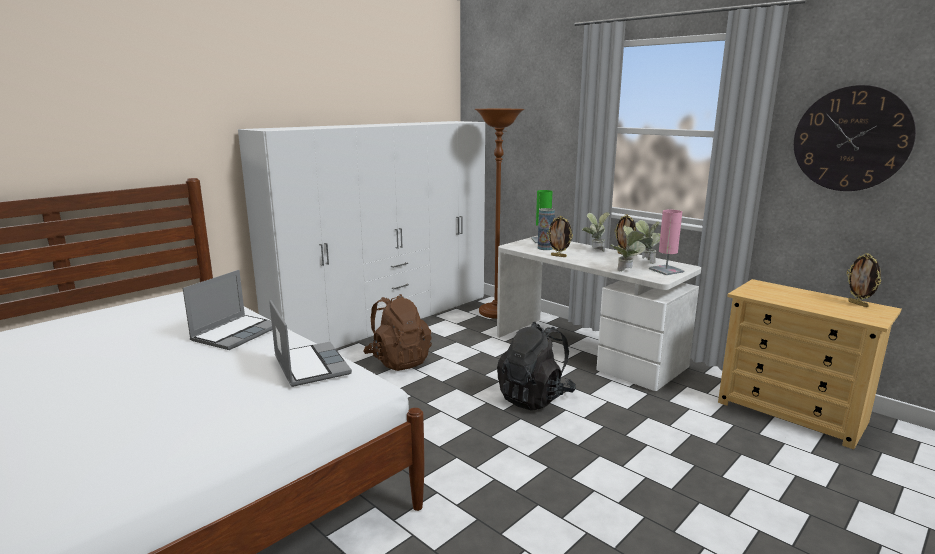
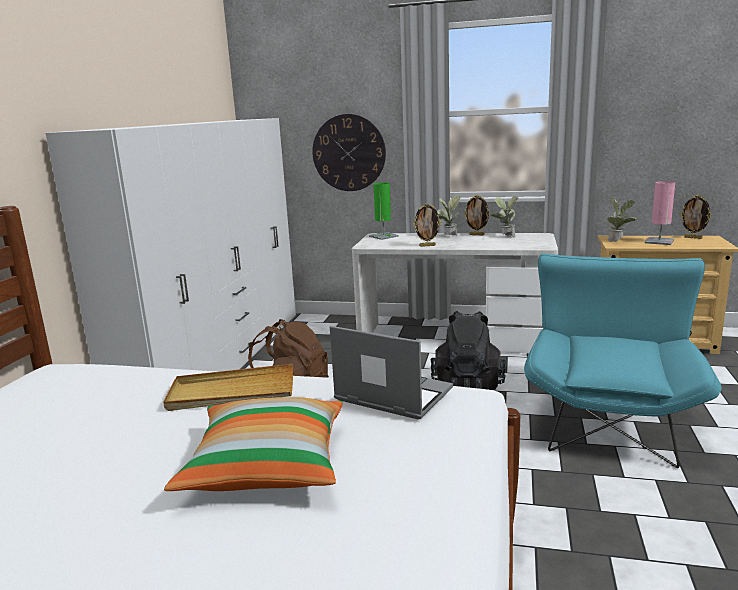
camera: 30 degrees left, 0 degrees up
laptop [183,270,272,350] -> beige tray [163,364,293,411]
brown floor lamp [475,109,524,319] -> none
vase [538,208,555,250] -> none
potted plant [610,226,646,272] -> potted plant moved to [607,198,637,242]
pink table lamp [649,210,684,275] -> pink table lamp moved to [645,181,675,245]
wall clock [794,85,916,191] -> wall clock moved to [312,114,386,191]
none -> pillow [164,397,343,491]
none -> turquoise armchair [524,253,722,468]

